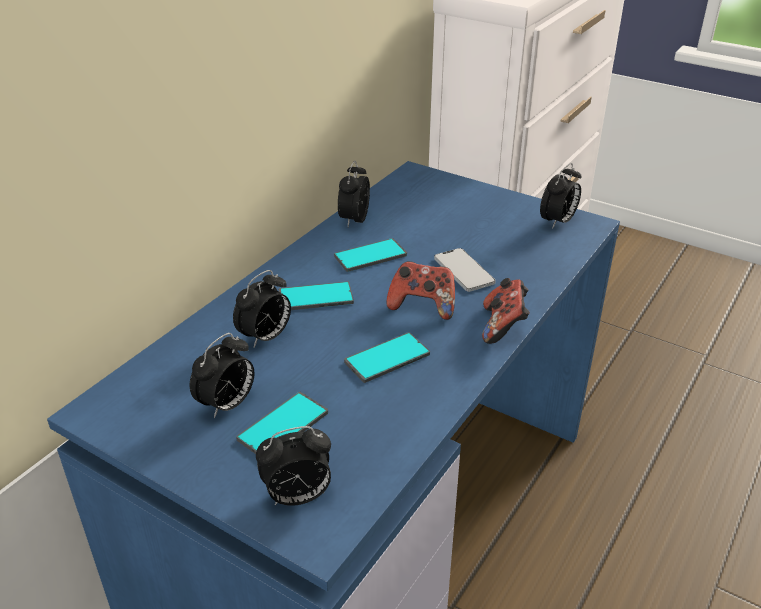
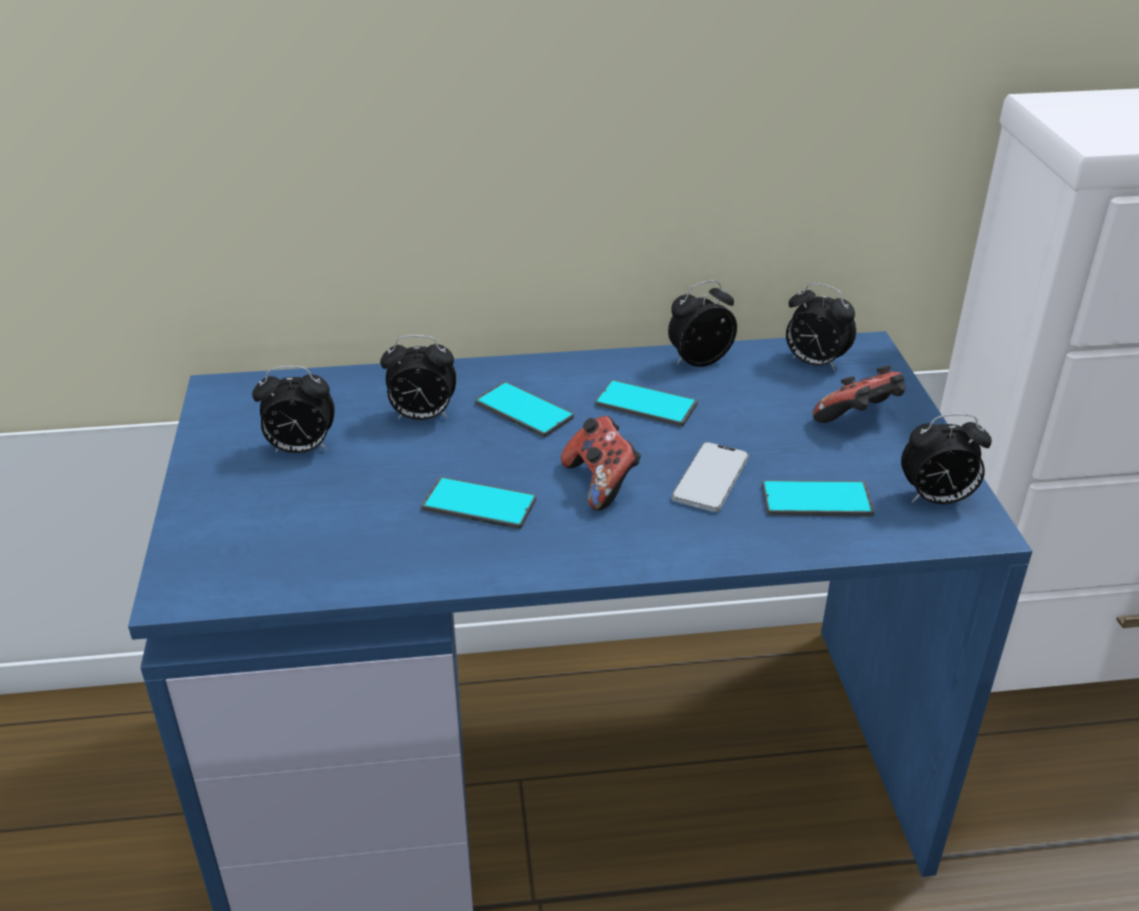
camera: 50 degrees right, 0 degrees up
phone [236,392,328,454] -> phone moved to [762,480,874,517]
alarm clock [256,426,331,506] -> alarm clock moved to [786,283,856,371]
game controller [482,278,530,344] -> game controller moved to [812,365,906,423]

